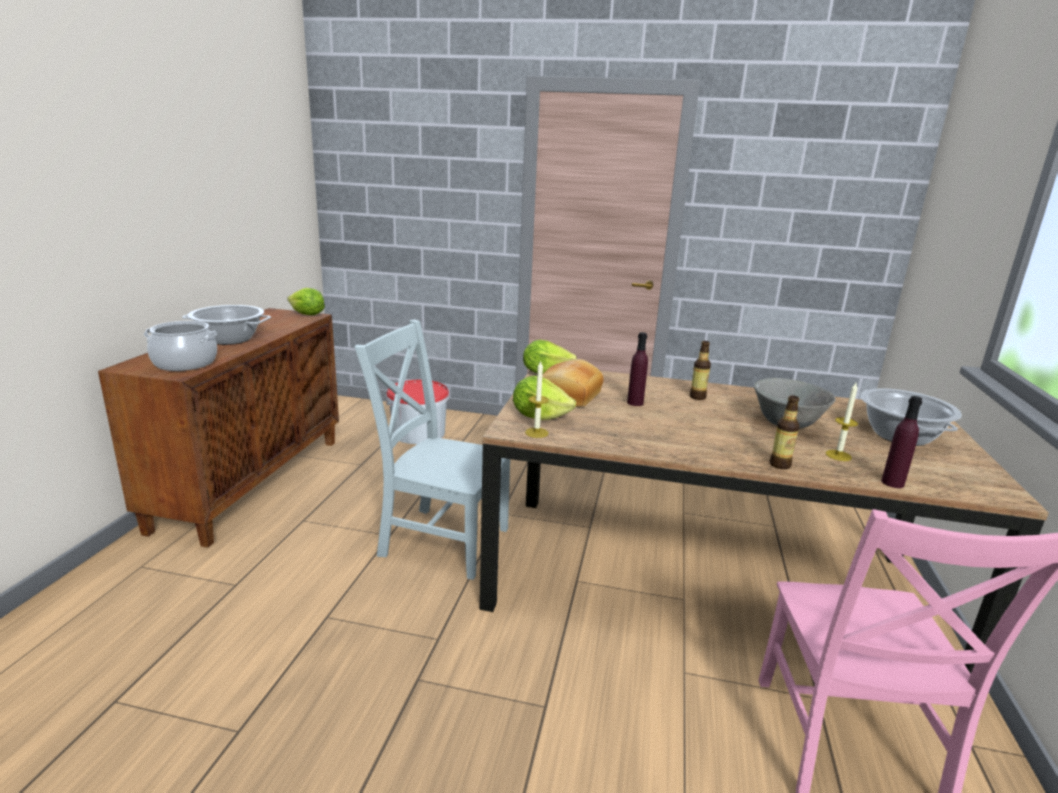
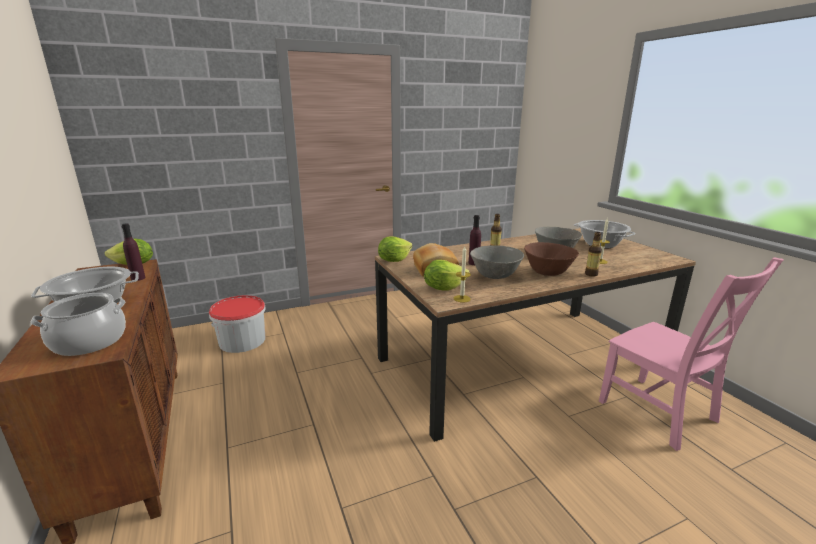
camera: 35 degrees left, 0 degrees up
grey chair [355,319,510,580] -> none
purple bottle [881,396,922,488] -> purple bottle moved to [122,223,146,281]
none -> grey bowl [470,245,524,279]
none -> brown bowl [524,242,579,276]

